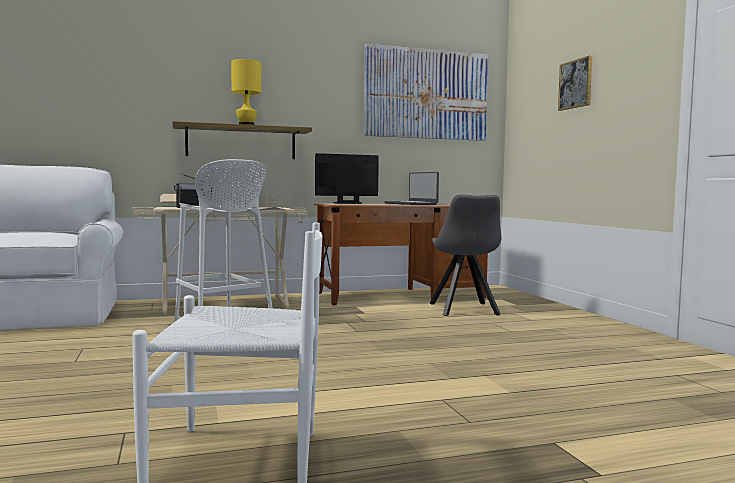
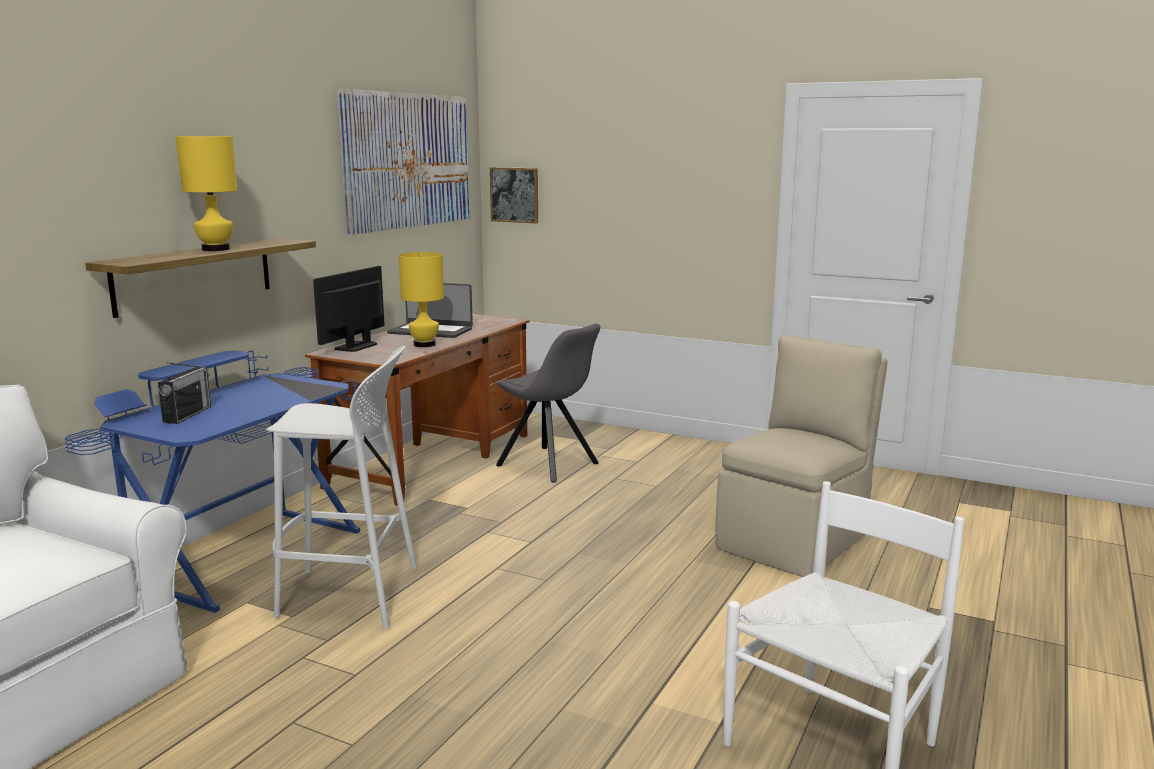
camera: 45 degrees left, 10 degrees up
beige desk [133,187,308,315] -> blue desk [65,350,360,613]
picture [558,55,592,111] -> picture moved to [490,167,538,224]
none -> yellow table lamp [399,252,444,347]
none -> beige chair [716,335,888,577]

